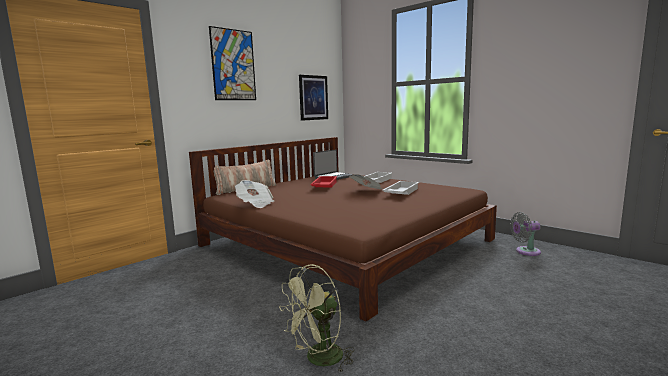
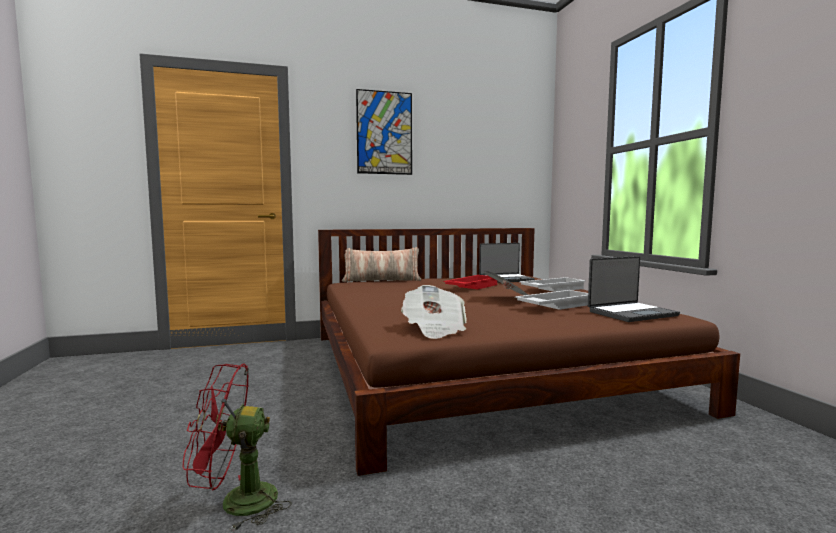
camera: 30 degrees right, 5 degrees down
newspaper [235,180,274,208] -> newspaper moved to [401,285,467,339]
green fan [279,264,354,373] -> red fan [183,364,292,532]
picture [299,75,328,121] -> none
grey fan [510,212,541,256] -> none
none -> laptop [588,256,680,322]

